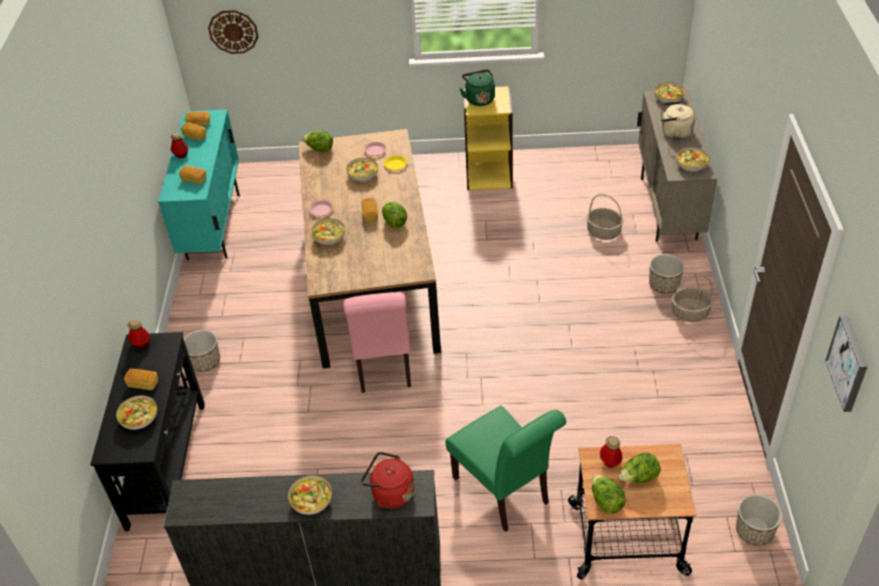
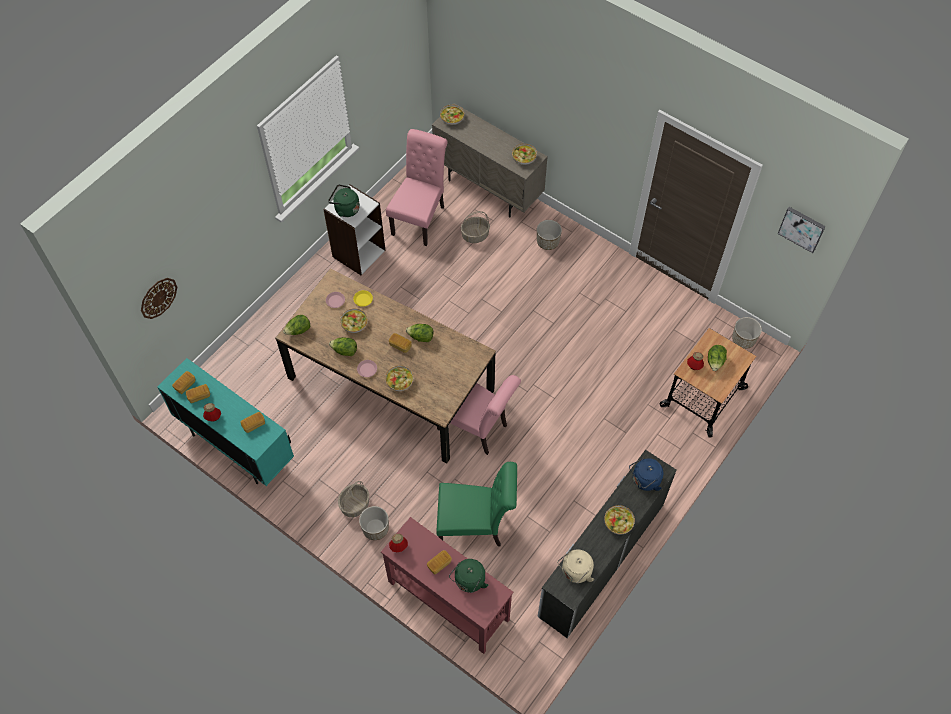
camera: 55 degrees left, 15 degrees up
black console table [90,332,205,531] -> red console table [381,517,513,654]
bowl [116,395,157,430] -> green kettle [449,559,488,593]
red kettle [361,452,414,508] -> blue kettle [629,458,664,491]
green chair [445,406,566,532] -> green chair moved to [436,462,517,546]
yellow bookcase [463,86,513,191] -> white bookcase [323,184,386,275]
lettuce [592,474,626,514] -> lettuce moved to [329,337,357,356]
beige kettle [661,101,695,140] -> beige kettle moved to [557,549,594,583]
basket [672,275,713,322] -> basket moved to [338,481,369,517]
none -> pink chair [386,129,448,246]

